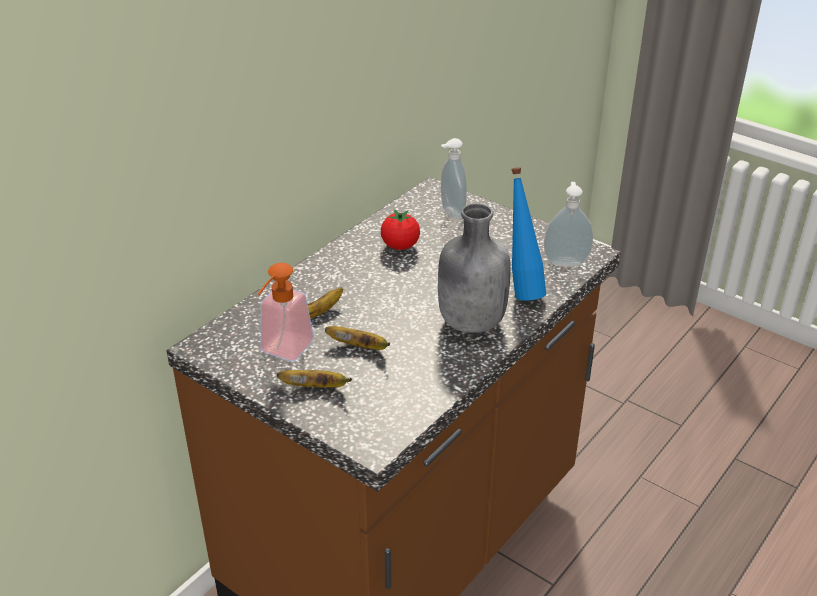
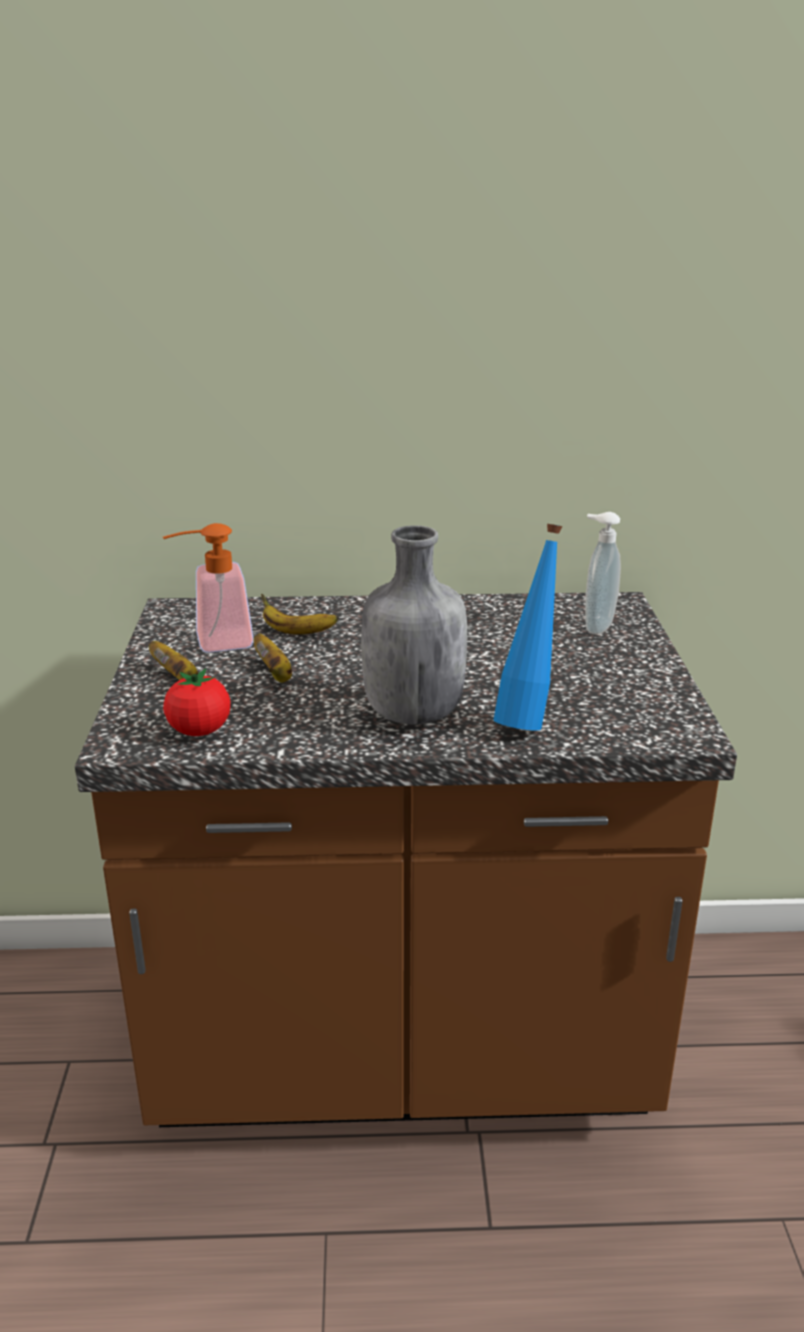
camera: 50 degrees right, 10 degrees down
tomato [381,209,420,250] -> tomato moved to [163,668,231,736]
soap dispenser [544,182,593,267] -> none

